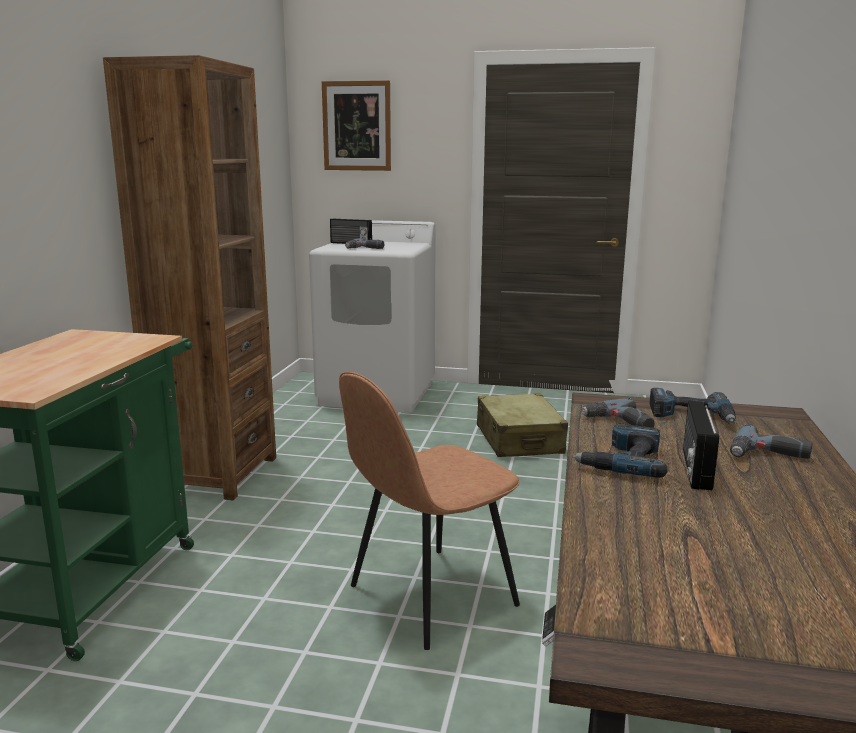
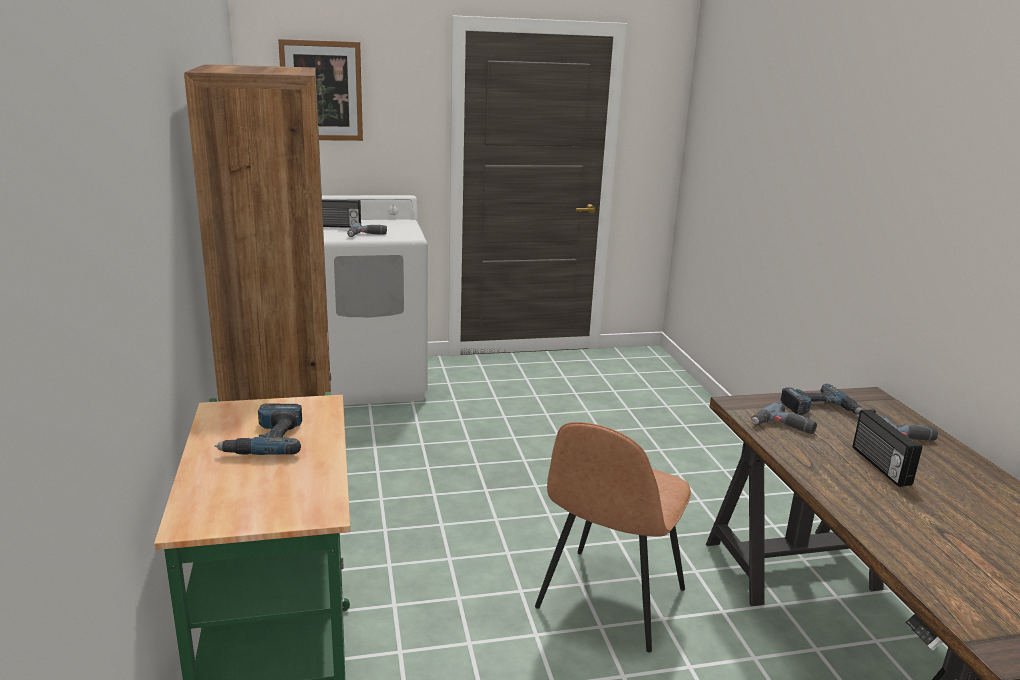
camera: 25 degrees left, 5 degrees up
beige suitcase [477,393,568,457] -> none
power drill [572,424,668,478] -> power drill moved to [215,404,302,455]

